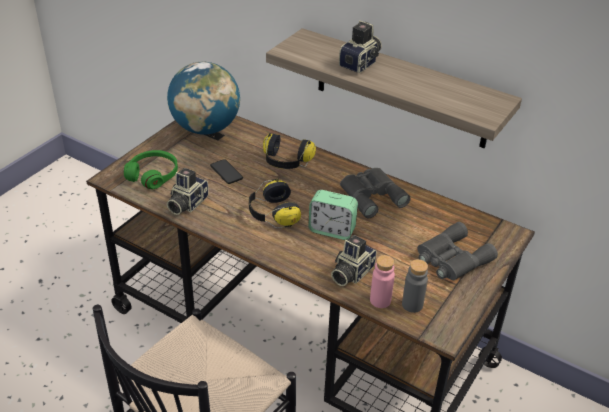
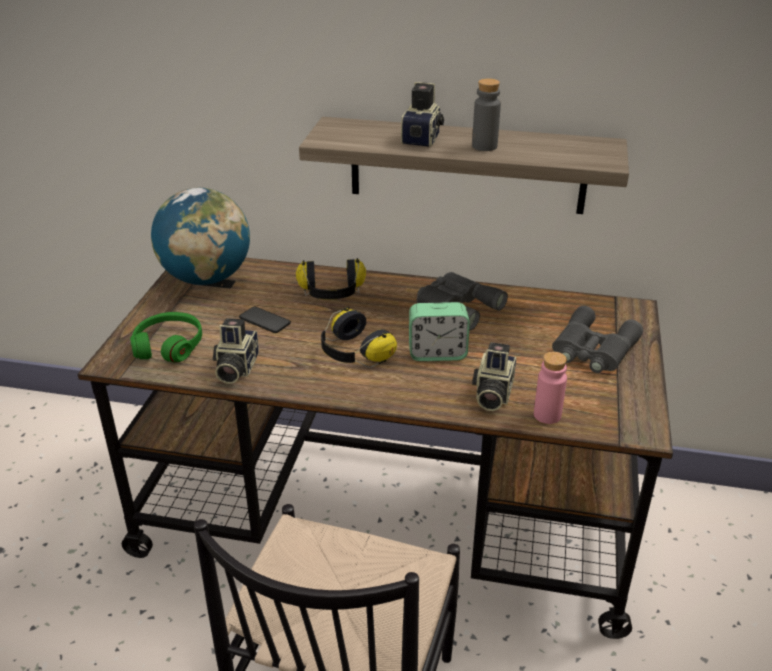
camera: 20 degrees left, 5 degrees down
grey bottle [402,259,428,313] -> grey bottle moved to [472,78,501,151]

